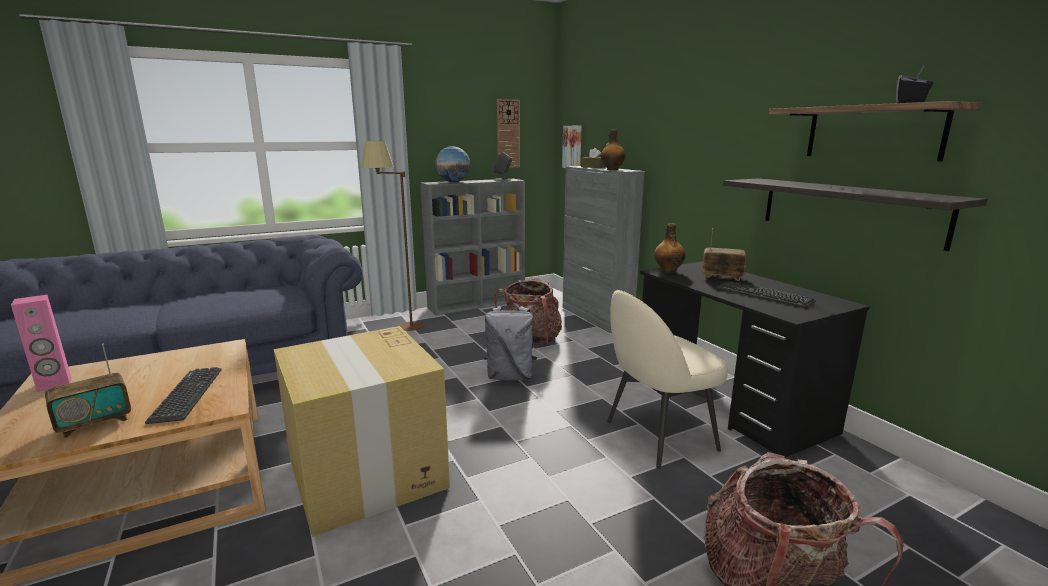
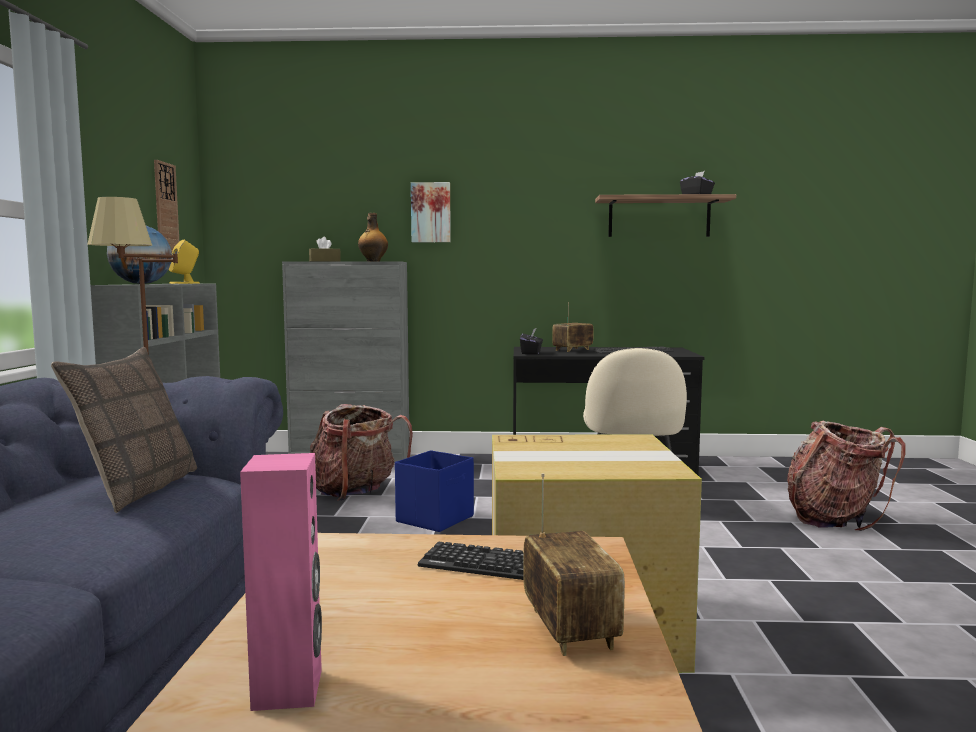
camera: 60 degrees left, 10 degrees down
grey backpack [484,305,537,380] -> blue storage box [395,450,474,532]
grey speaker [493,152,512,181] -> yellow speaker [169,240,200,284]
picture [562,125,582,168] -> picture moved to [411,182,451,242]
bottle [654,223,685,273] -> black tissue box [520,329,543,354]
shelf [723,178,988,251] -> none
none -> pillow [51,347,197,513]

